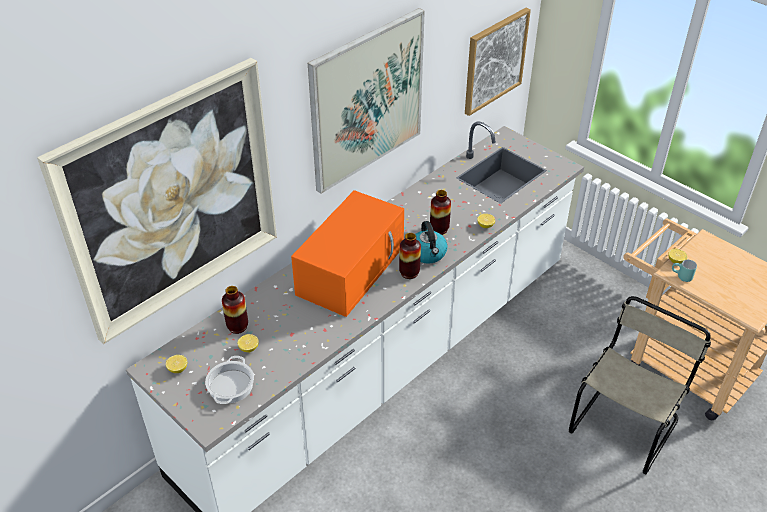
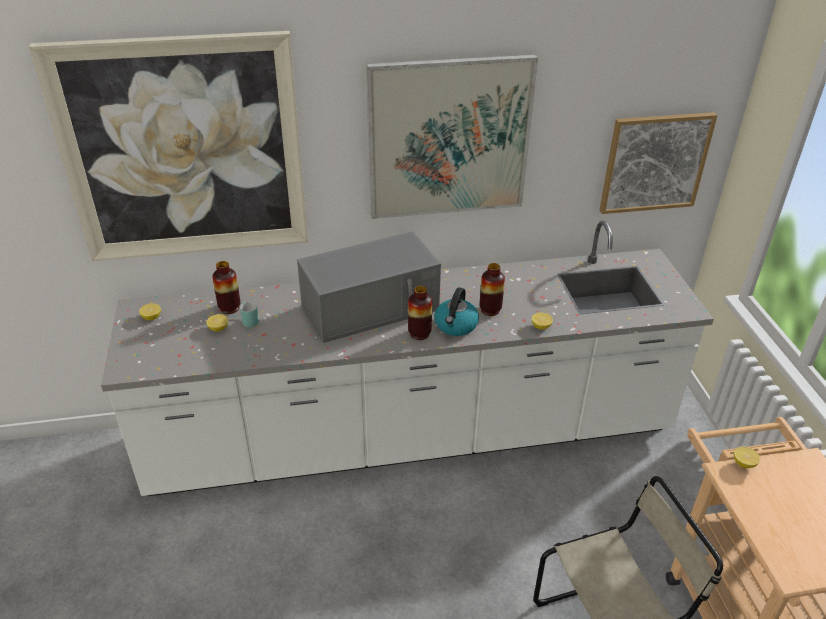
camera: 35 degrees right, 5 degrees down
cooking pot [205,356,254,404] -> none
orange microwave [291,190,404,317] -> grey microwave [297,231,441,343]
turquoise mug [672,260,697,282] -> turquoise mug moved to [240,302,259,327]

